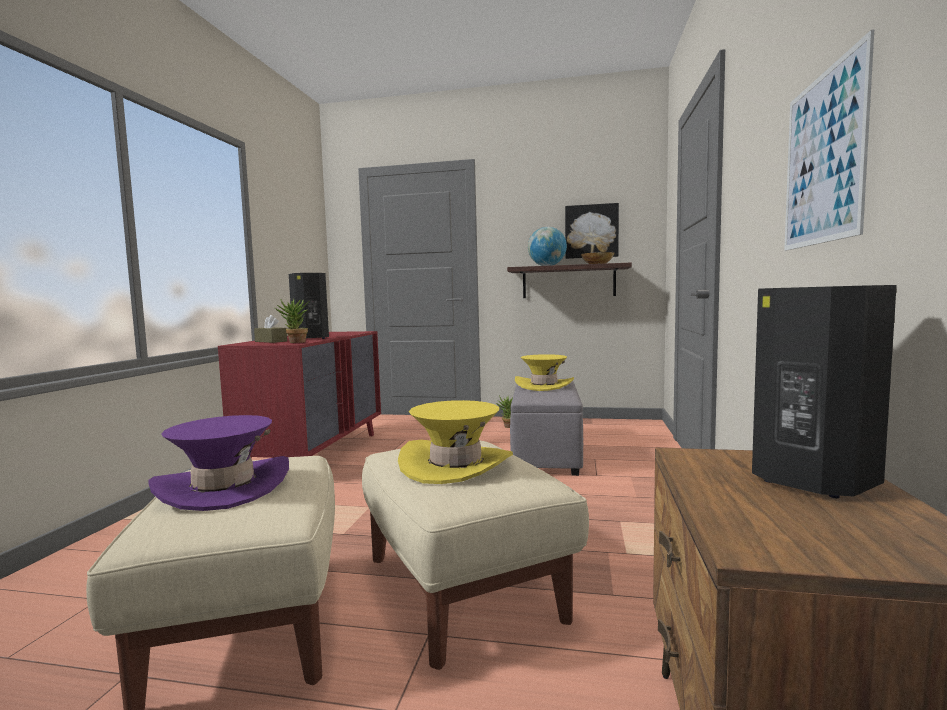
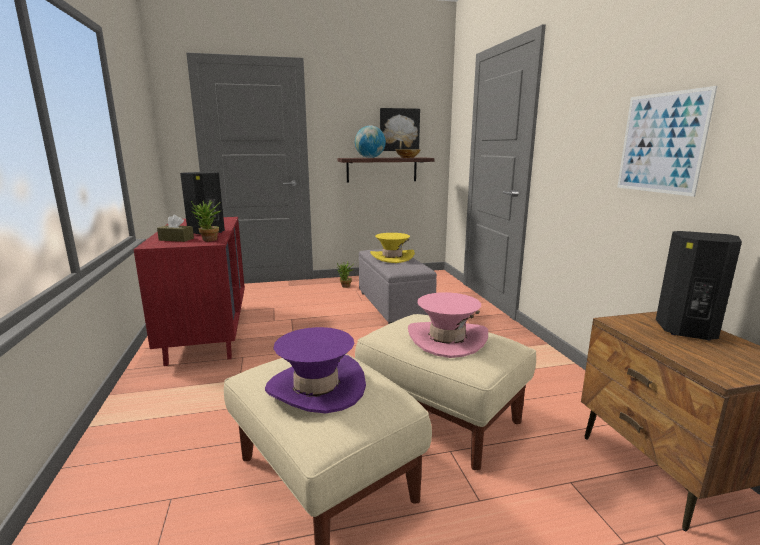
camera: 25 degrees left, 10 degrees up
yellow hat [398,400,513,484] -> pink hat [408,292,488,358]

